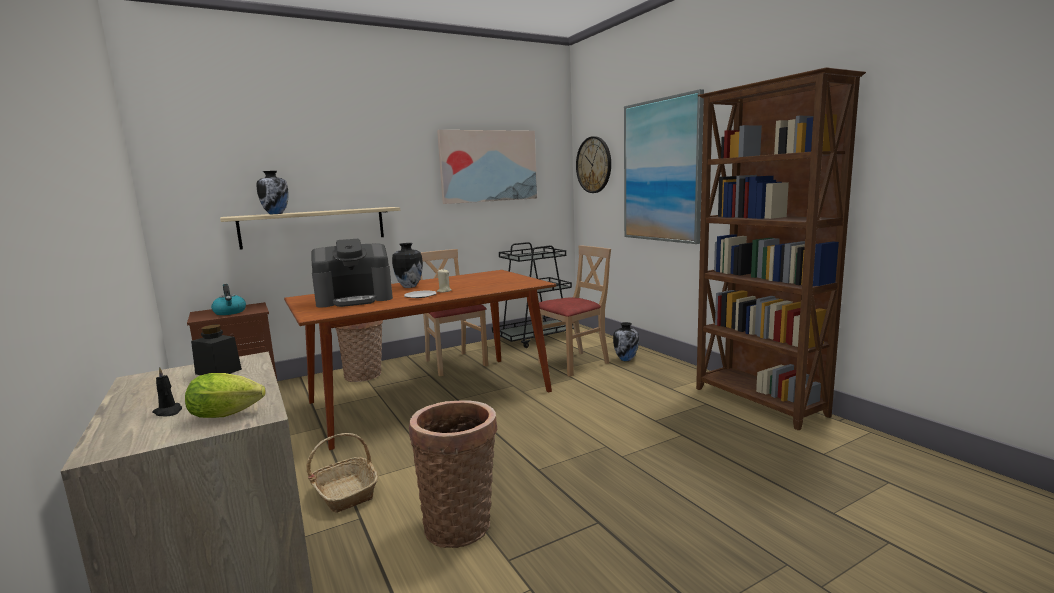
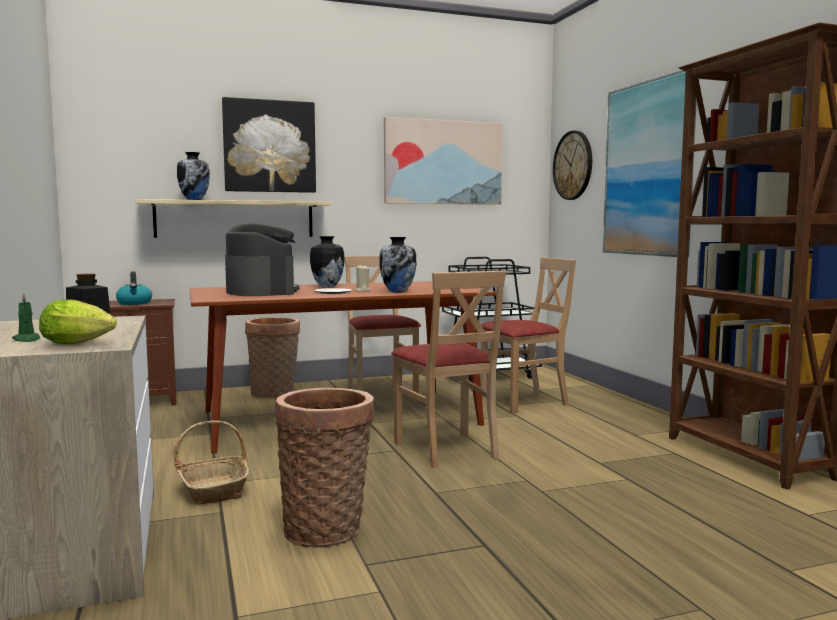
camera: 10 degrees right, 5 degrees down
black candle [152,367,182,416] -> green candle [12,292,40,342]
coffee machine [311,239,393,308] -> coffee machine turned 105 degrees counterclockwise [225,223,300,296]
vase [613,322,639,361] -> vase moved to [379,237,416,292]
none -> picture [222,97,316,193]
none -> beige chair [391,271,506,468]

